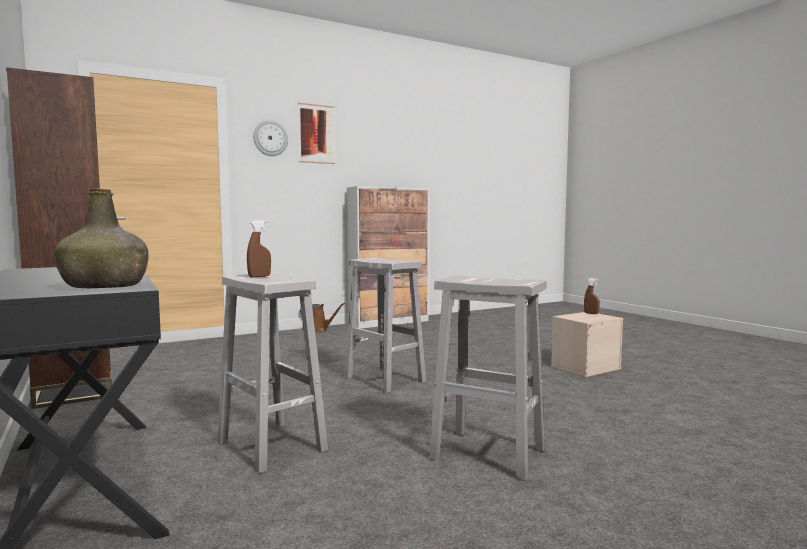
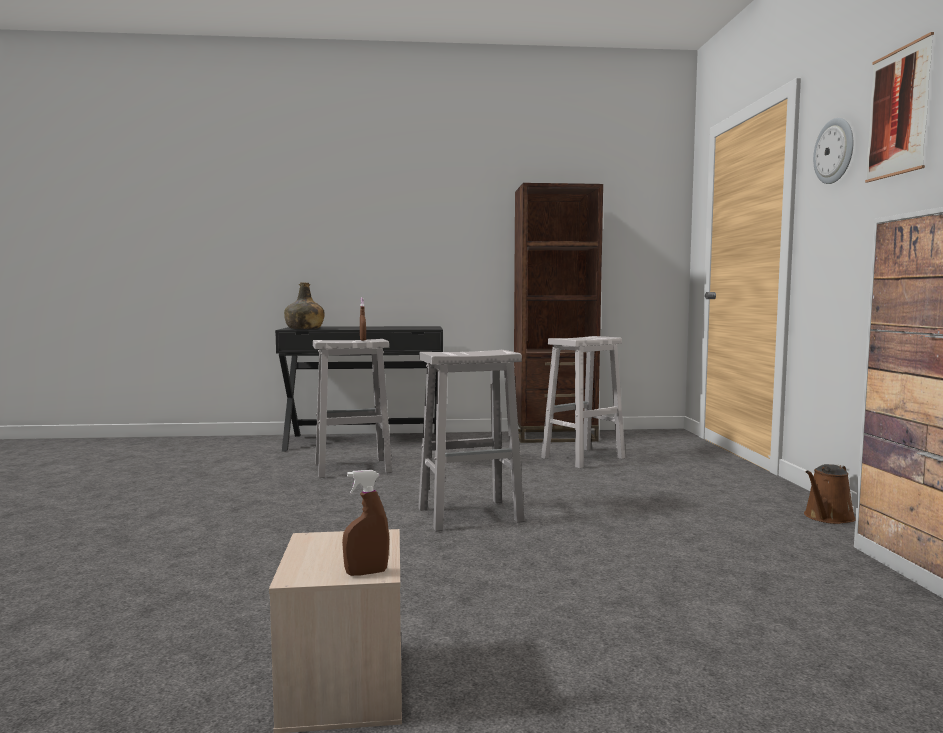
camera: 115 degrees right, 0 degrees up
white stool [428,275,547,481] -> white stool moved to [541,336,625,469]

